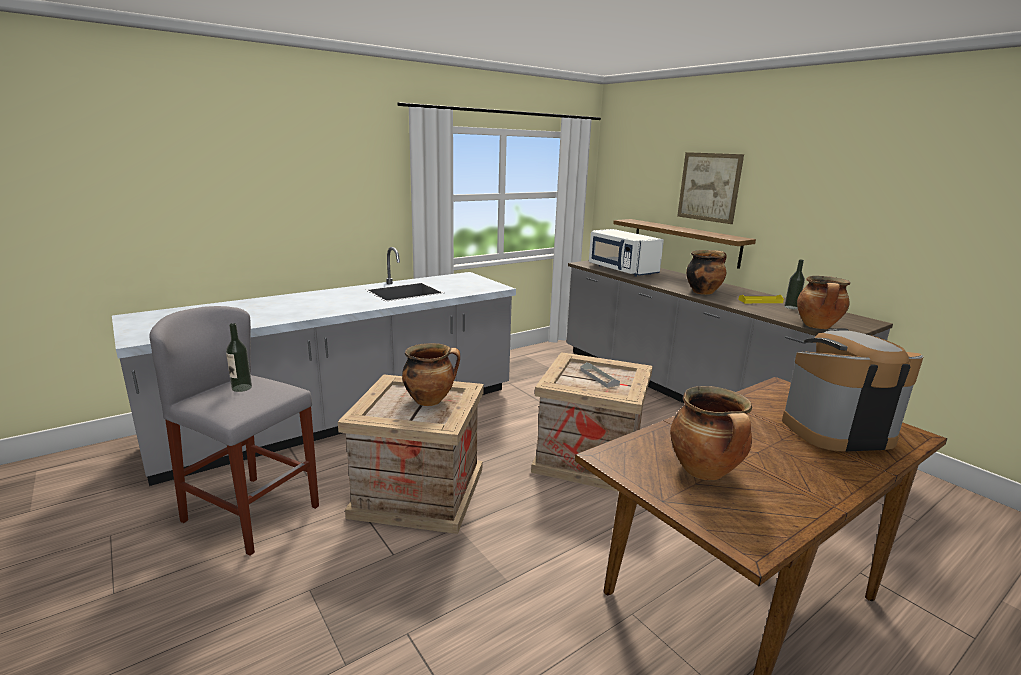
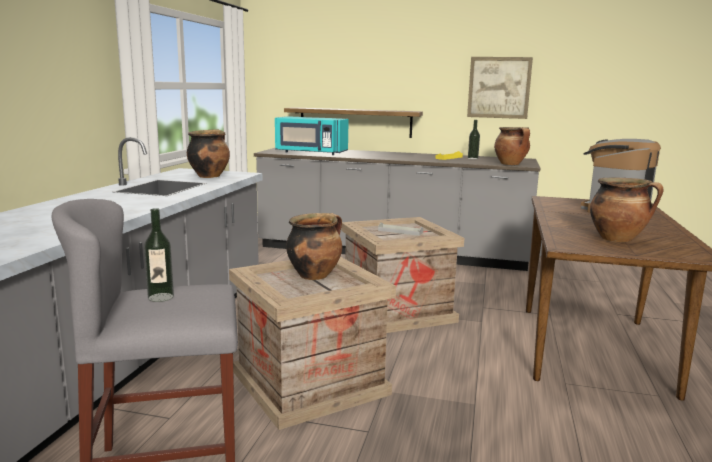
camera: 40 degrees left, 5 degrees down
white microwave [589,229,664,277] -> turquoise microwave [275,116,349,155]
picture [677,152,744,224] -> picture moved to [467,57,533,119]
cooking pot [686,250,727,295] -> cooking pot moved to [187,129,230,178]

